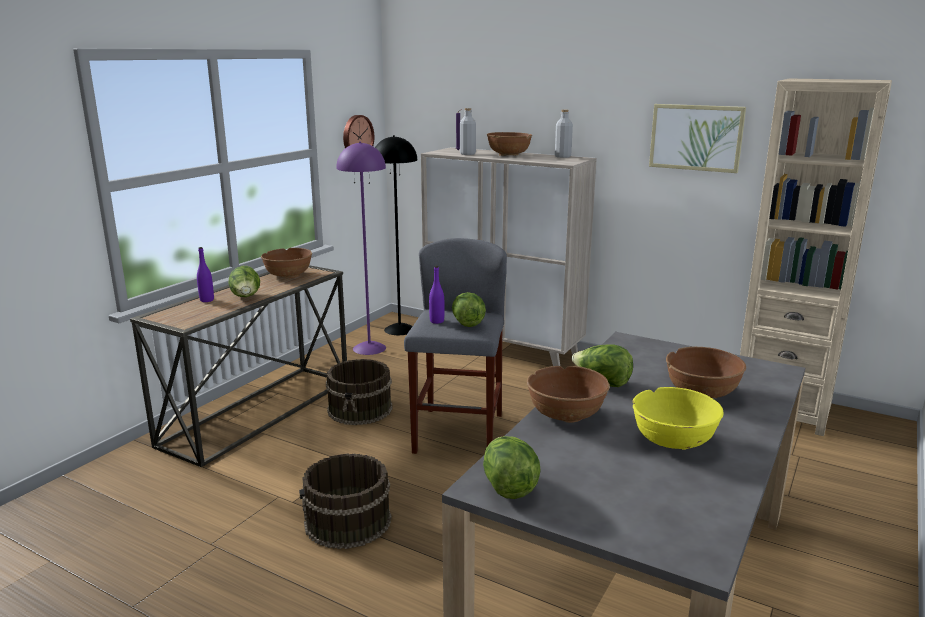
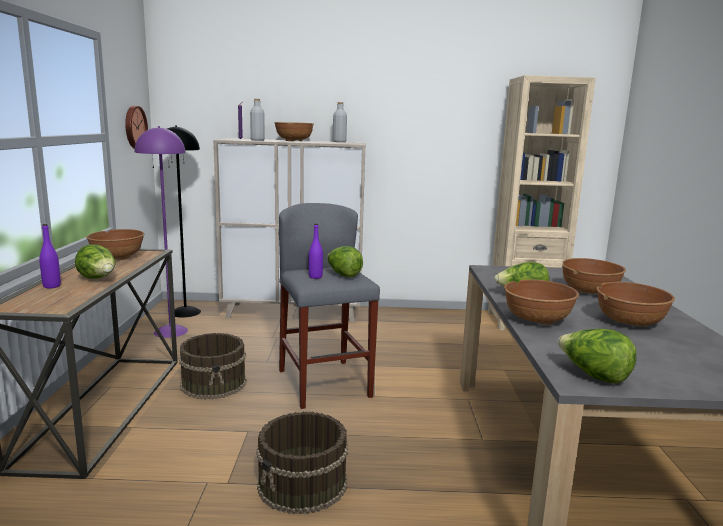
camera: 30 degrees left, 5 degrees down
yellow bowl [632,387,724,450] -> brown bowl [596,282,675,327]
picture [649,104,746,173] -> none

